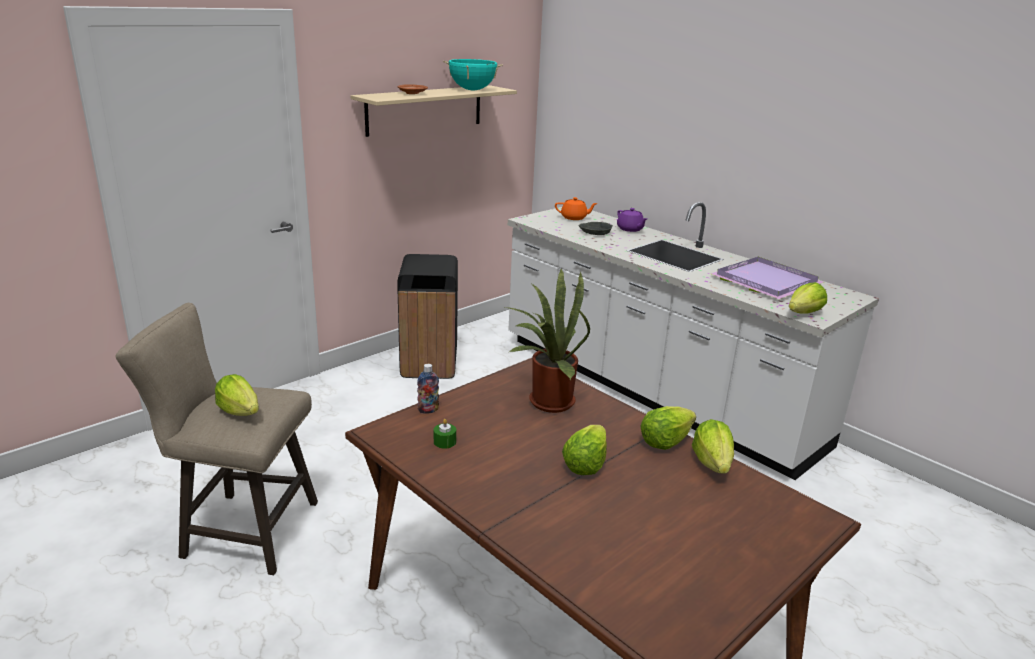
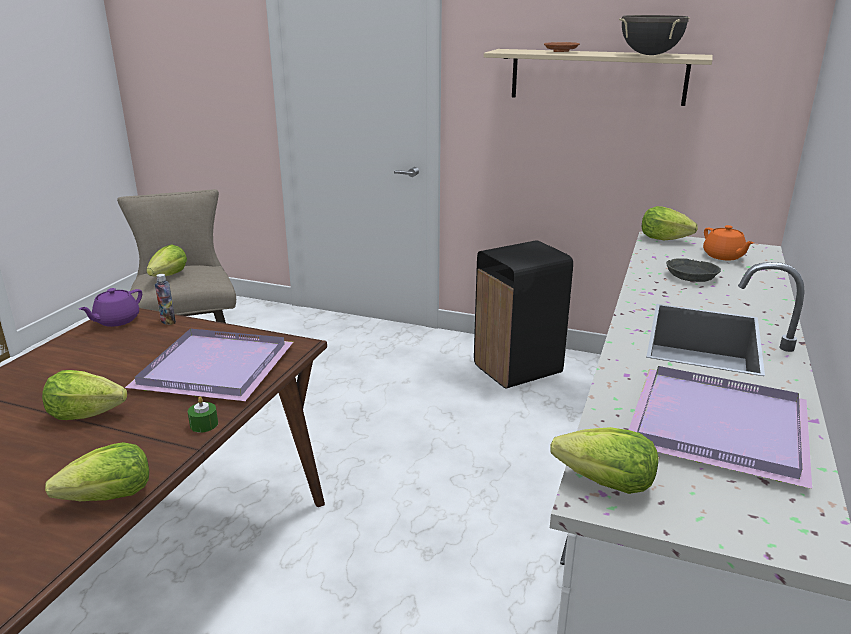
camera: 65 degrees right, 0 degrees up
green candle [434,419,456,449] -> green candle moved to [188,396,218,433]
turquoise cooking pot [443,59,503,90] -> black cooking pot [619,15,690,55]
potted plant [505,268,590,413] -> purple tray [125,329,293,401]
purple teapot [617,208,647,232] -> purple teapot moved to [79,288,142,327]
lettuce [640,406,696,450] -> lettuce moved to [642,206,698,240]

